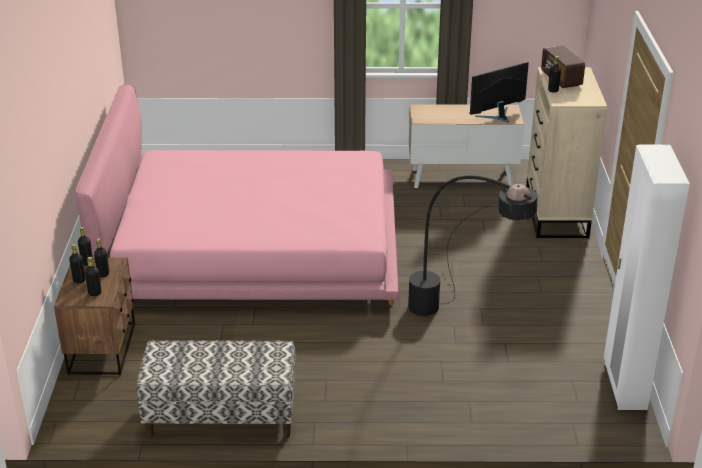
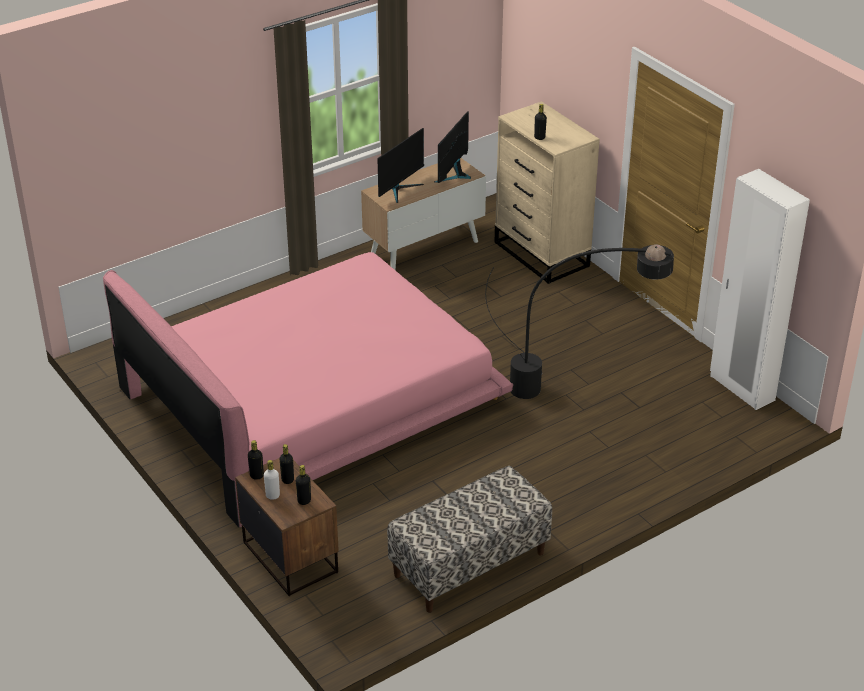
camera: 35 degrees left, 5 degrees up
black bottle [69,244,85,283] -> white bottle [264,460,280,500]
radio [541,46,585,88] -> none
none -> monitor [377,128,424,203]

